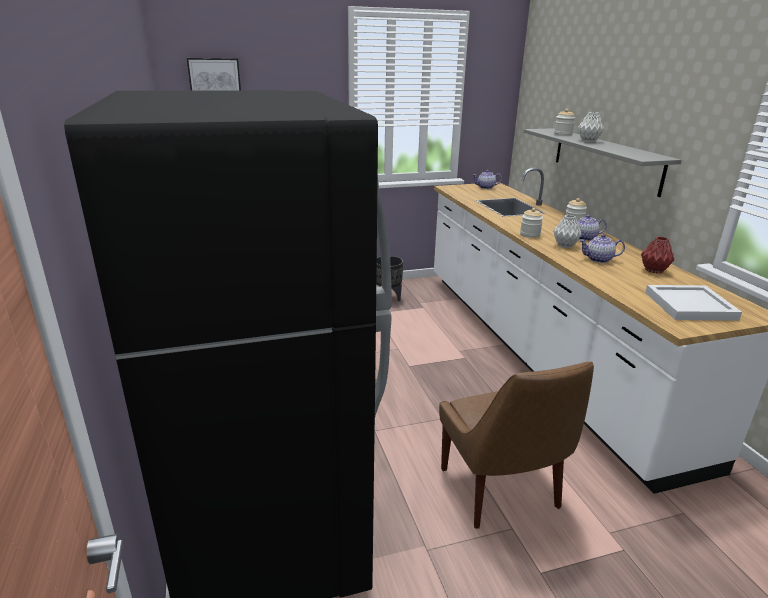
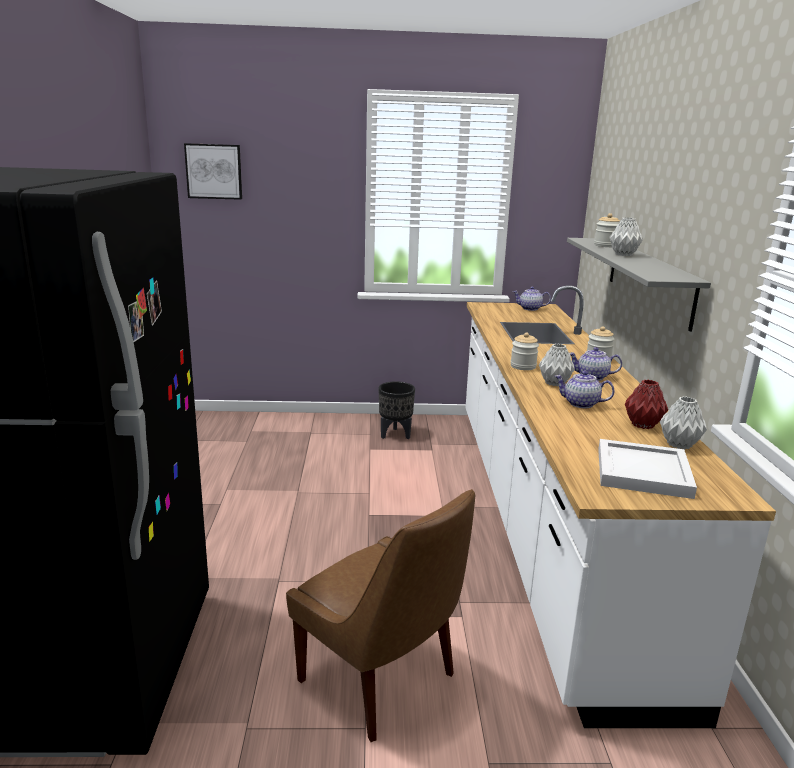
camera: 15 degrees right, 5 degrees down
brown chair [439,362,594,529] -> brown chair turned 45 degrees counterclockwise [286,489,475,742]
none -> grey vase [660,396,707,450]

